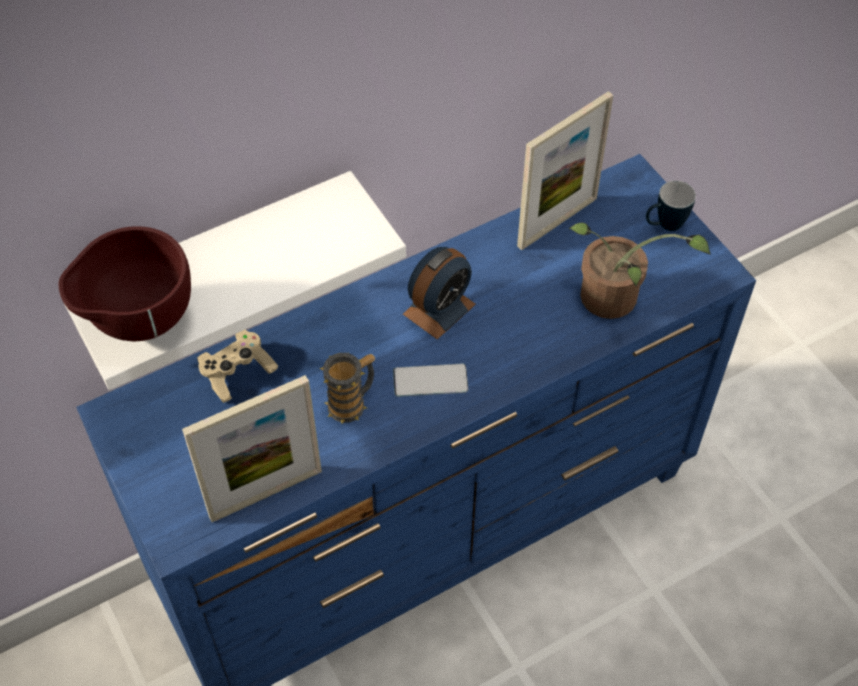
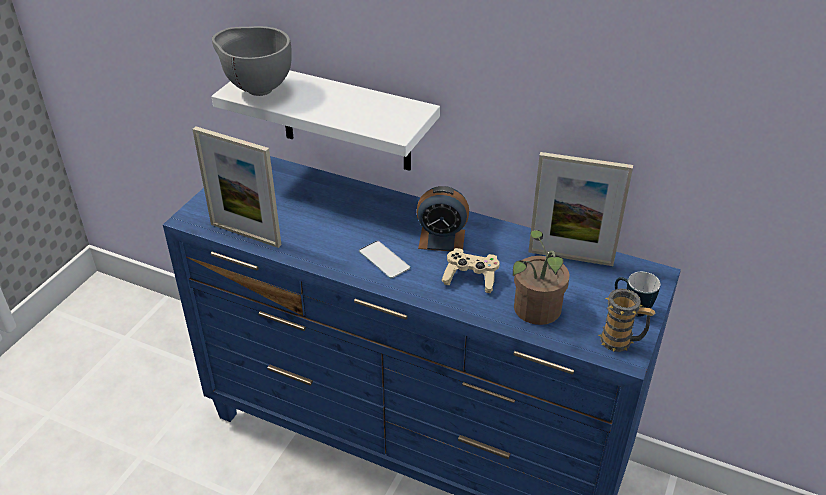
camera: 55 degrees right, 15 degrees down
brown bowl [58,226,191,341] -> grey bowl [212,26,292,96]
beige game controller [197,330,278,403] -> beige game controller moved to [441,248,500,293]
mug [320,352,376,424] -> mug moved to [599,289,656,352]

